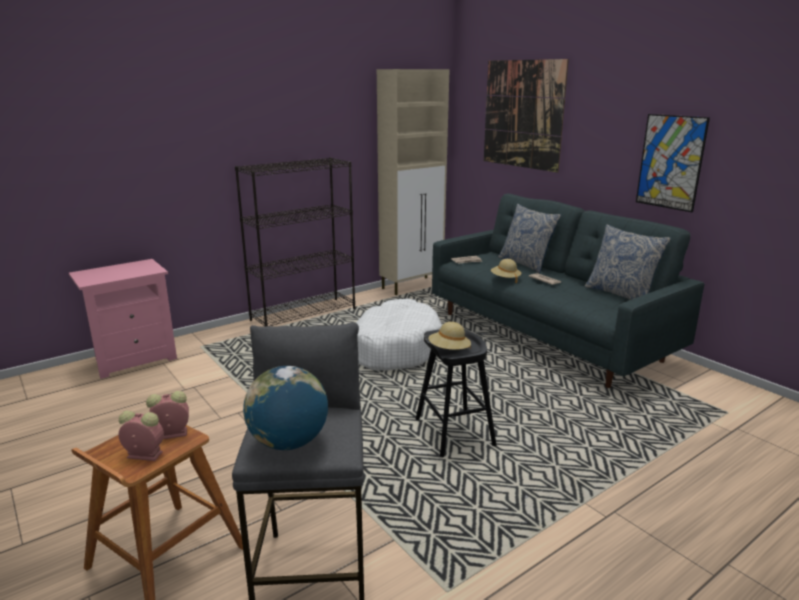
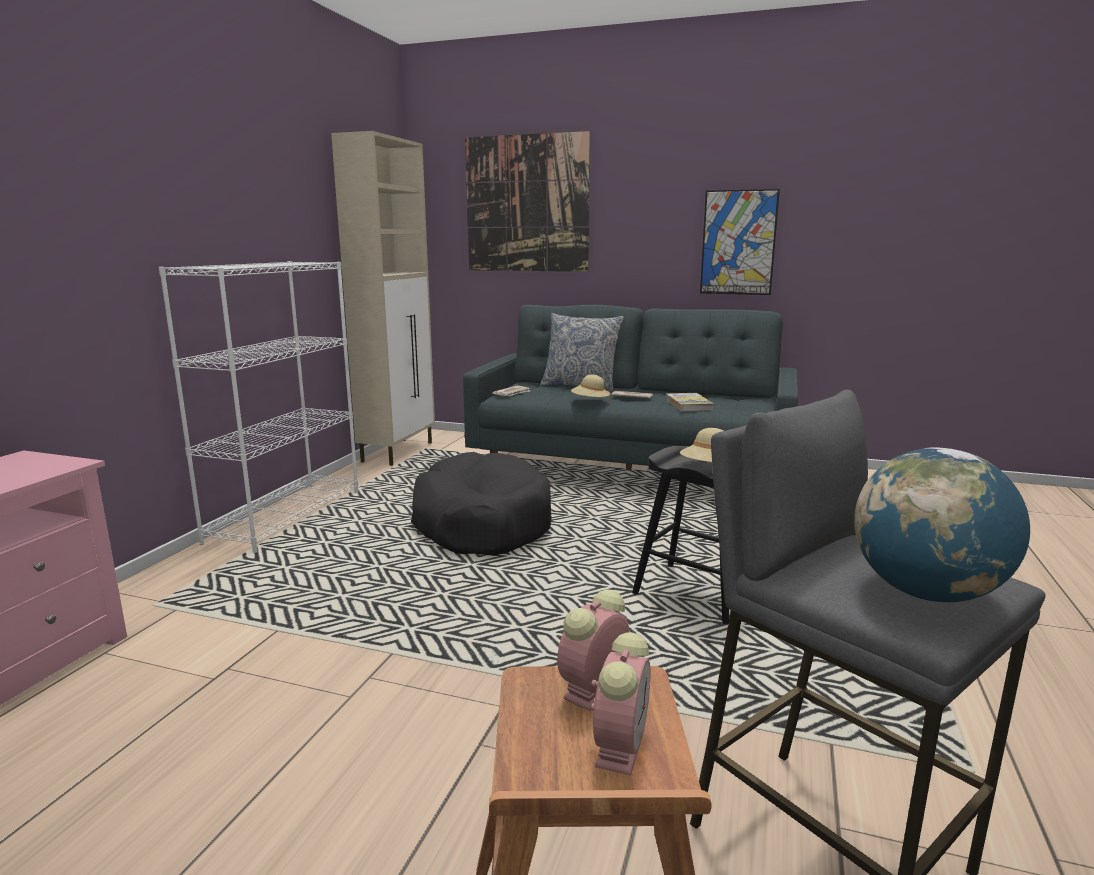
camera: 35 degrees left, 5 degrees down
alarm clock [118,410,164,461] -> alarm clock turned 135 degrees clockwise [591,632,651,776]
black bookcase [235,157,355,326] -> white bookcase [159,261,358,553]
white dog bed [356,299,442,371] -> black dog bed [411,452,552,555]
pillow [585,224,671,300] -> none
none -> book [666,393,714,411]

